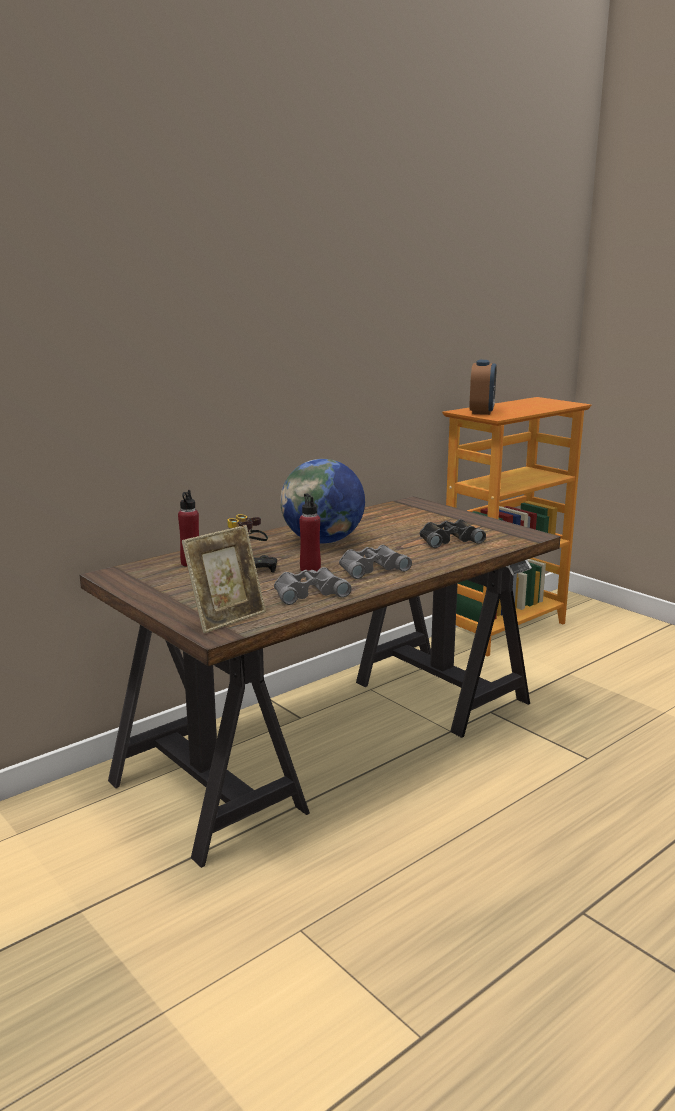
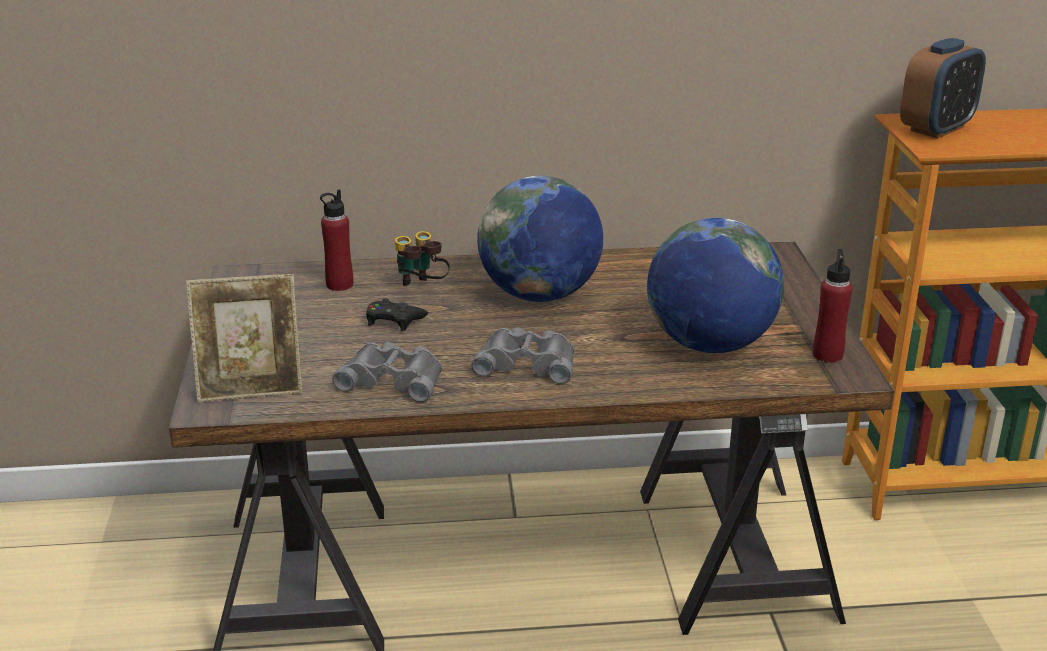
camera: 35 degrees right, 10 degrees up
red bottle [299,494,321,572] -> red bottle moved to [813,249,853,363]
black binoculars [420,519,486,548] -> globe [647,218,784,353]

